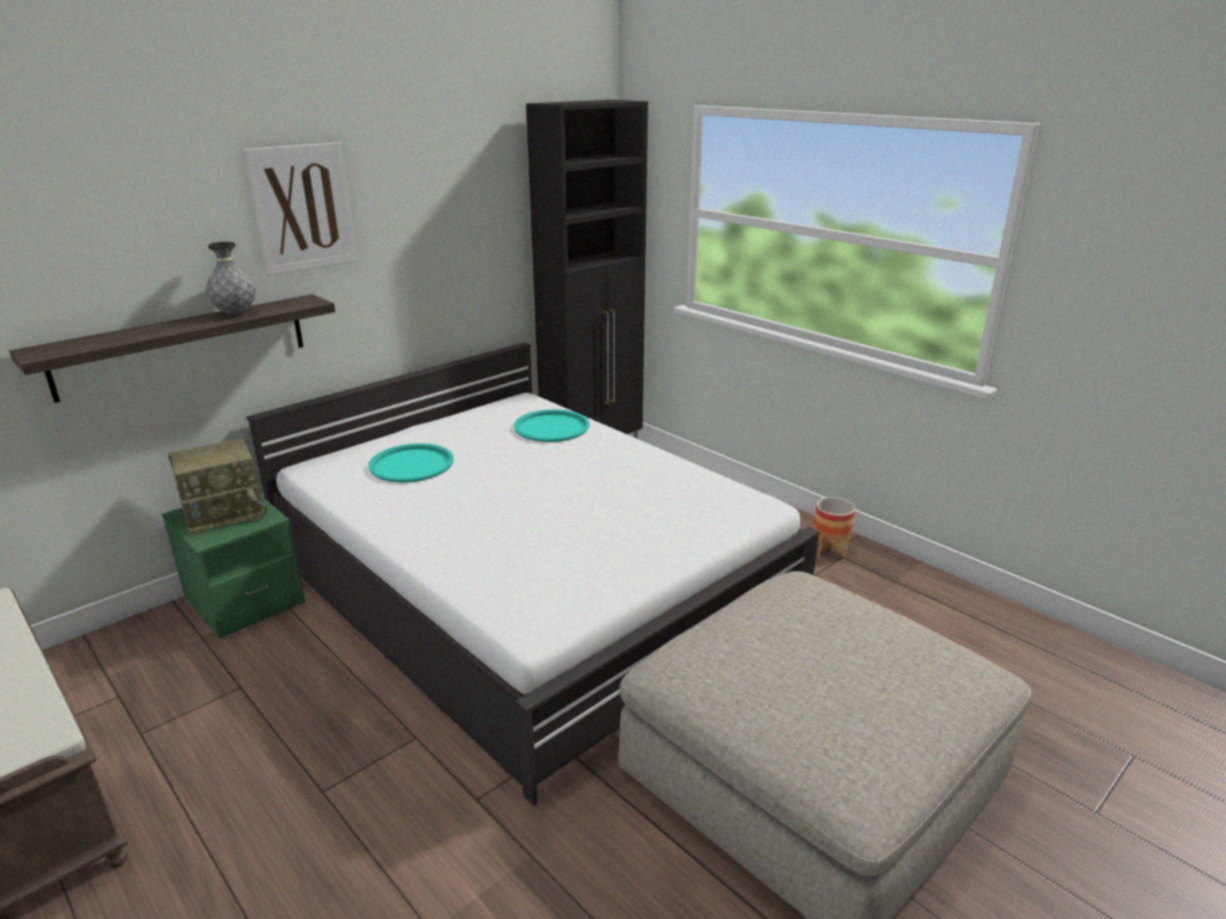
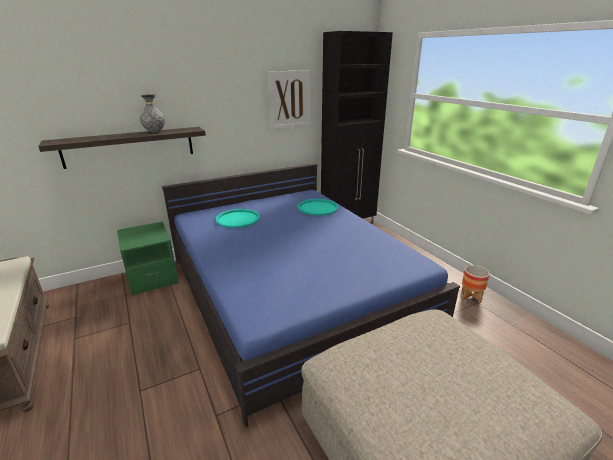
camera: 15 degrees right, 0 degrees up
radio [168,438,267,535] -> none
picture [243,142,358,276] -> picture moved to [268,70,310,129]
white bed [247,342,820,806] -> blue bed [162,163,460,427]

